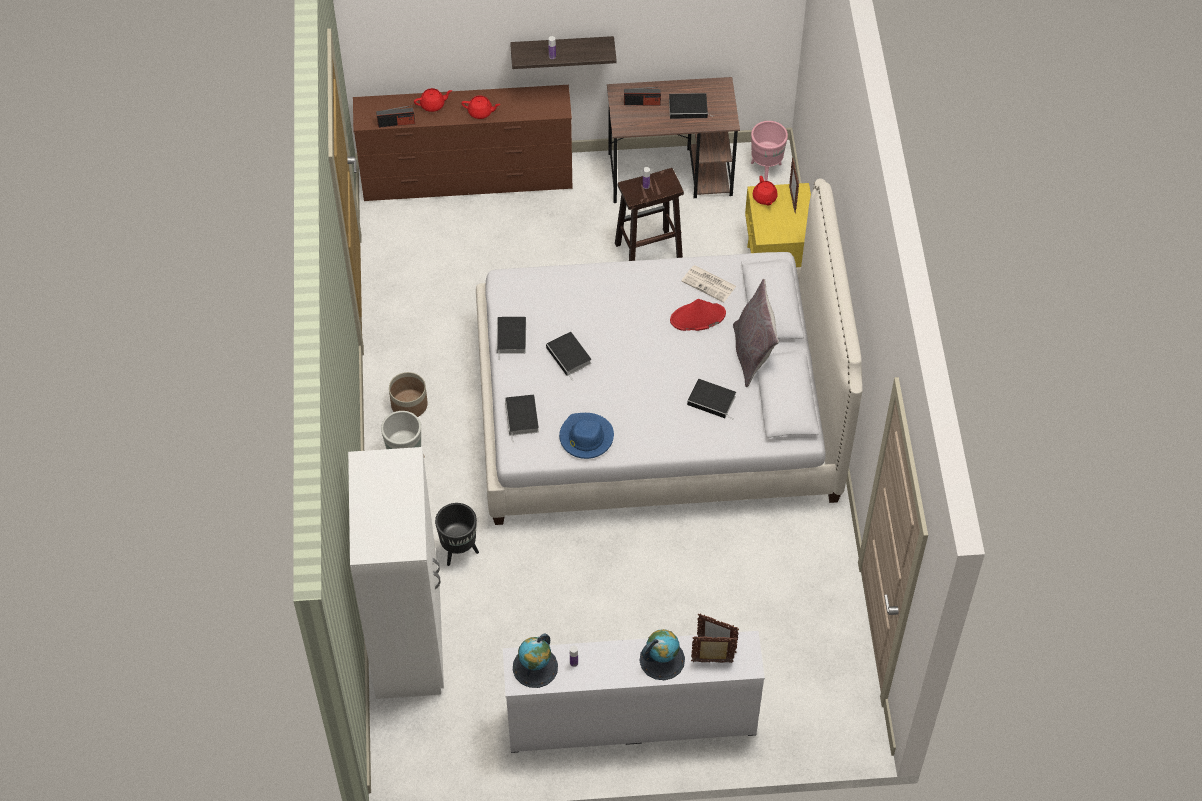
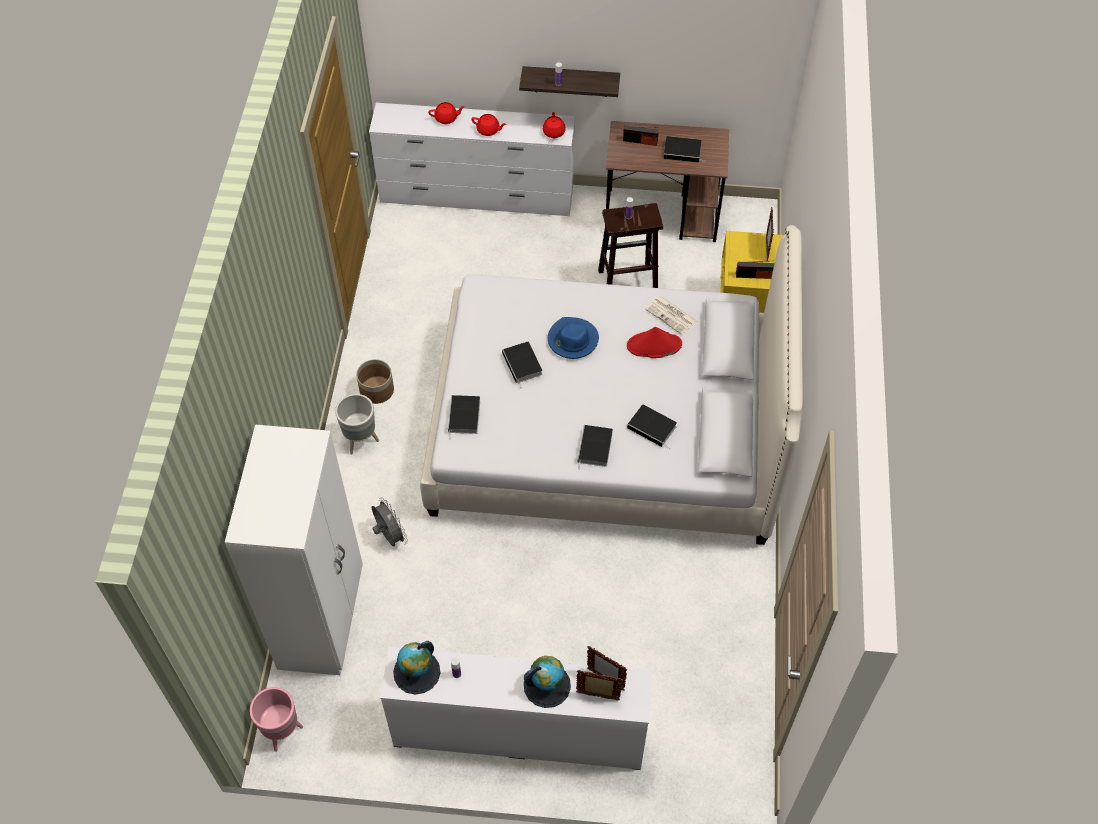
camera: 10 degrees right, 0 degrees up
brown dresser [353,85,572,201] -> white dresser [369,103,575,216]
radio [376,105,415,128] -> radio moved to [736,260,775,279]
black planter [435,503,479,566] -> grey fan [372,497,408,547]
book [496,317,526,360] -> book moved to [578,425,613,470]
blue hat [559,413,614,459] -> blue hat moved to [548,317,599,359]
grey pillow [733,279,779,387] -> none
pink planter [751,121,788,181] -> pink planter moved to [250,687,303,752]
red teapot [753,176,778,206] -> red teapot moved to [543,112,566,138]

